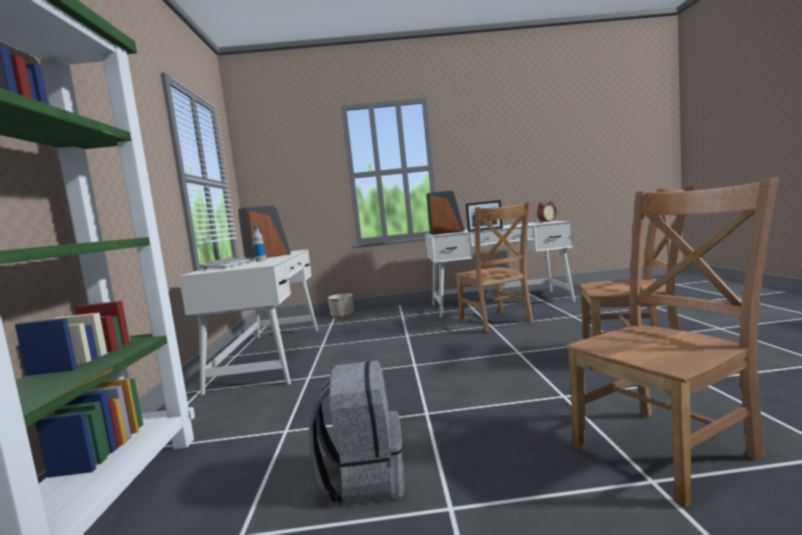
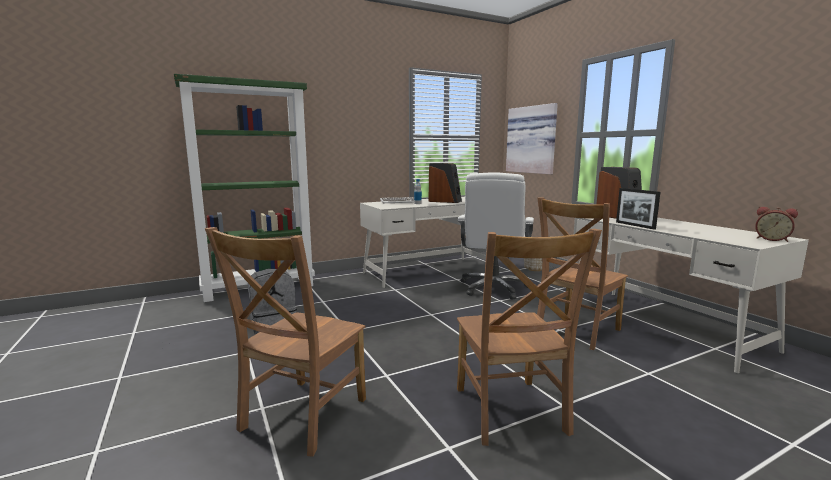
camera: 65 degrees right, 5 degrees up
brown chair [565,177,779,508] -> brown chair turned 75 degrees clockwise [205,227,366,456]
none -> white office chair [457,172,534,300]
none -> picture [506,103,558,174]

